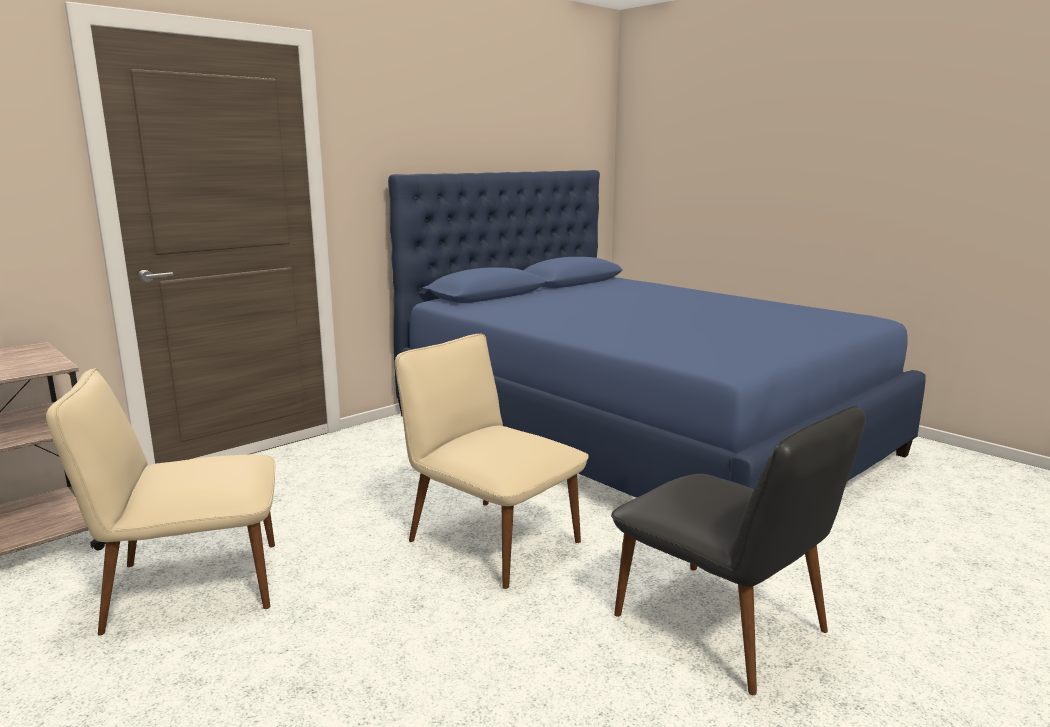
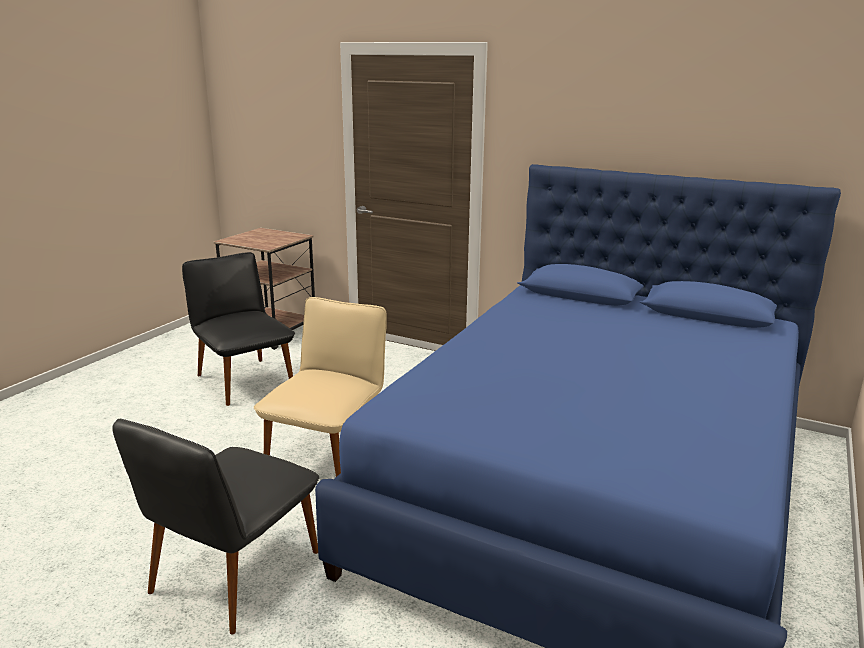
camera: 70 degrees right, 5 degrees up
beige chair [46,368,275,636] -> black chair [182,252,295,406]

